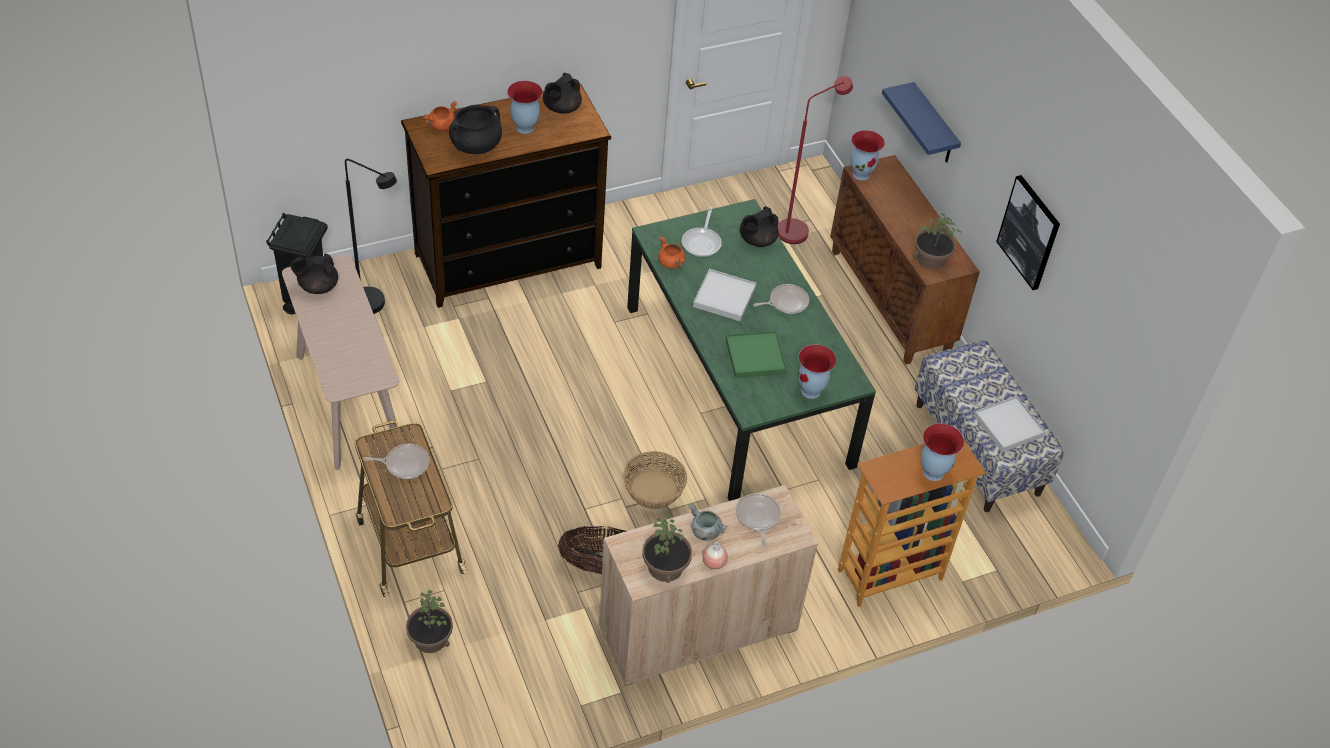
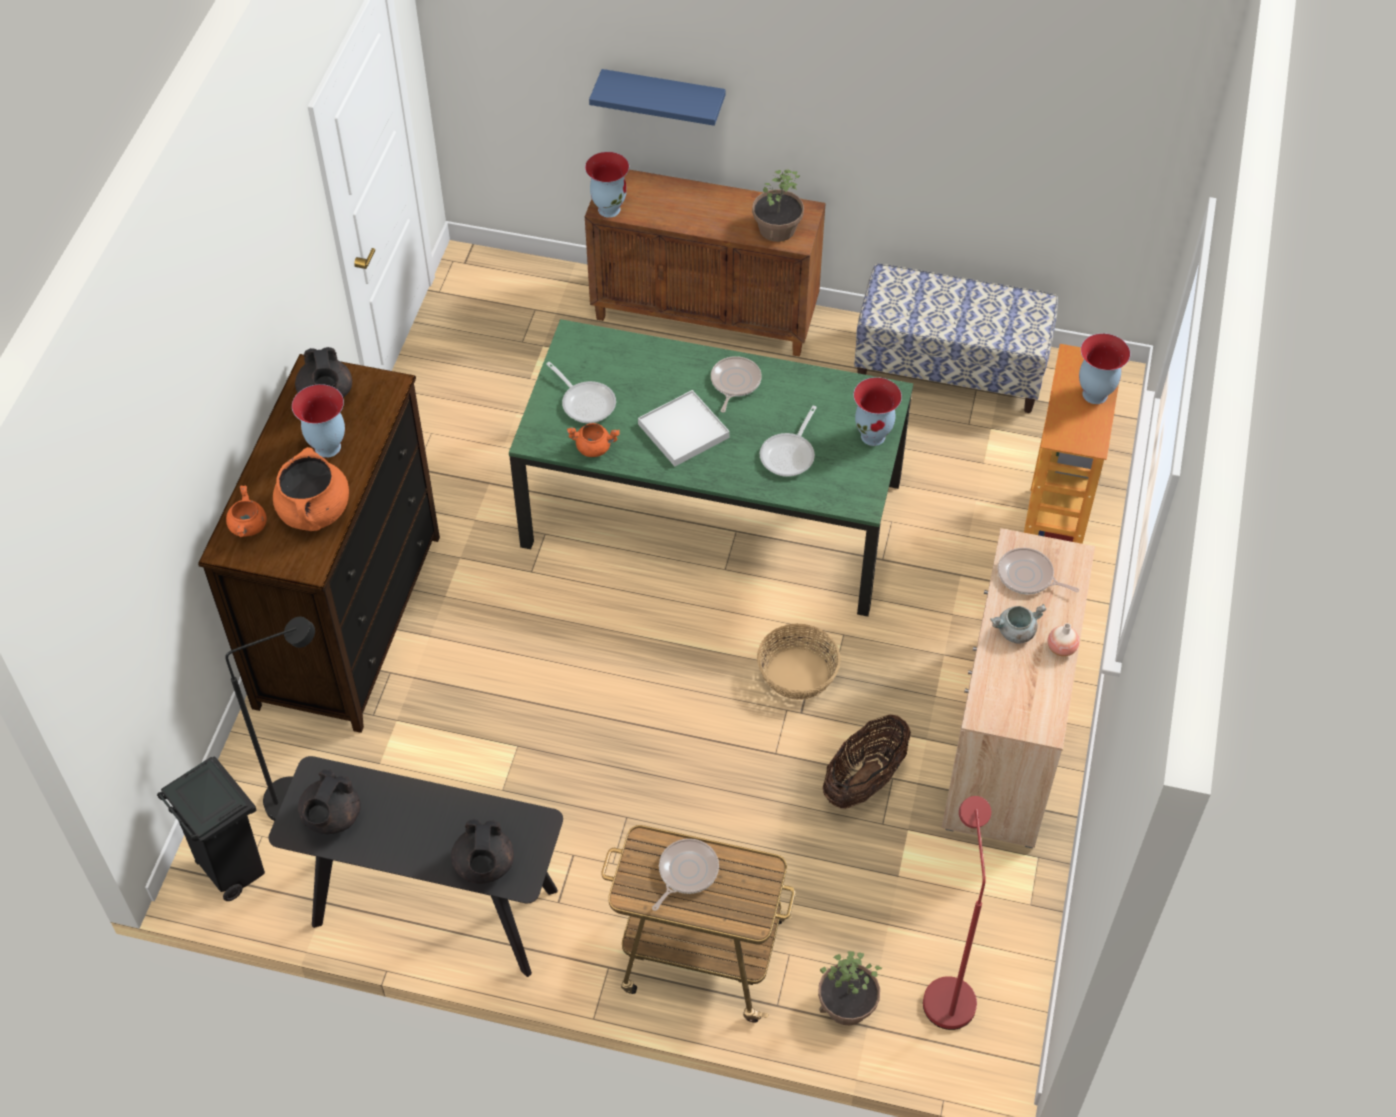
camera: 50 degrees left, 5 degrees up
beige console table [282,255,399,470] -> black console table [269,756,563,977]
black cooking pot [449,105,502,154] -> orange cooking pot [273,447,349,531]
potted plant [642,515,692,583] -> none
green tray [726,331,787,378] -> frying pan [760,406,817,477]
black teapot [740,206,779,247] -> black teapot moved to [451,819,514,884]
red floor lamp [777,76,853,244] -> red floor lamp moved to [923,796,991,1030]
white tray [974,396,1046,452] -> none
picture [996,175,1060,290] -> none

